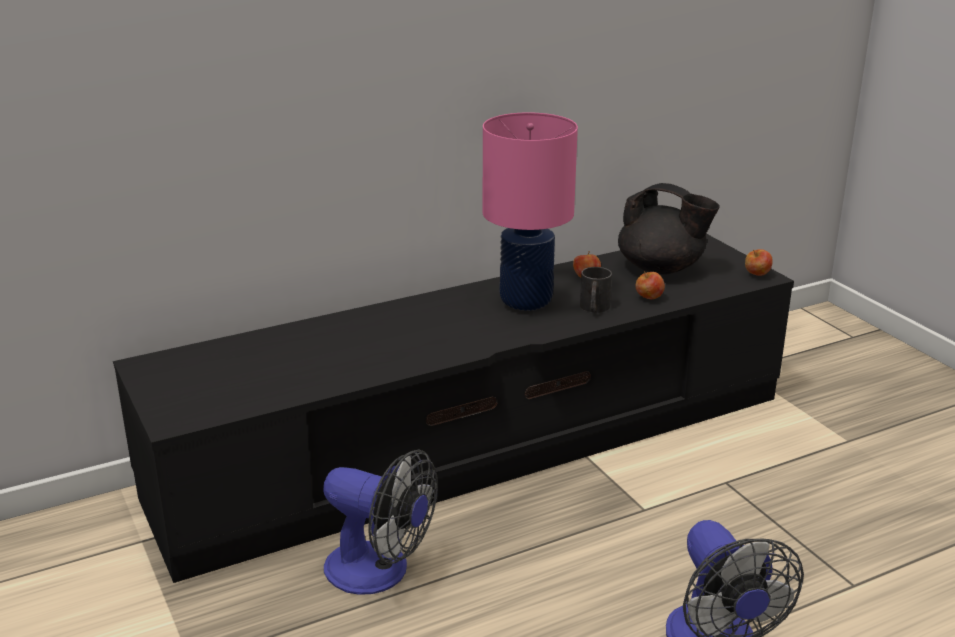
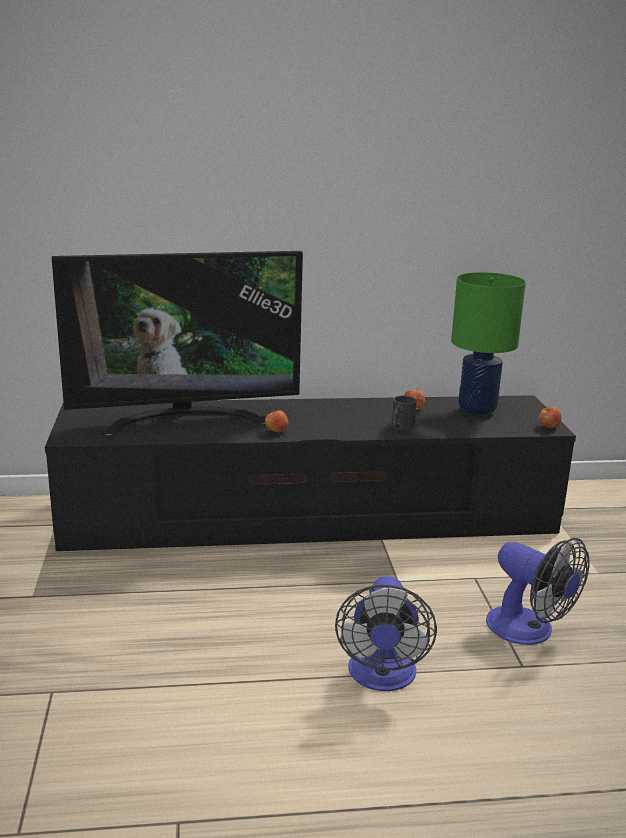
camera: 20 degrees right, 5 degrees down
fan [323,449,438,595] -> fan moved to [486,538,590,645]
pink table lamp [483,112,578,311] -> none
black teapot [618,183,720,274] -> green table lamp [451,272,526,415]
apple [635,271,665,299] -> apple moved to [265,409,288,432]
none -> television [52,251,303,435]

